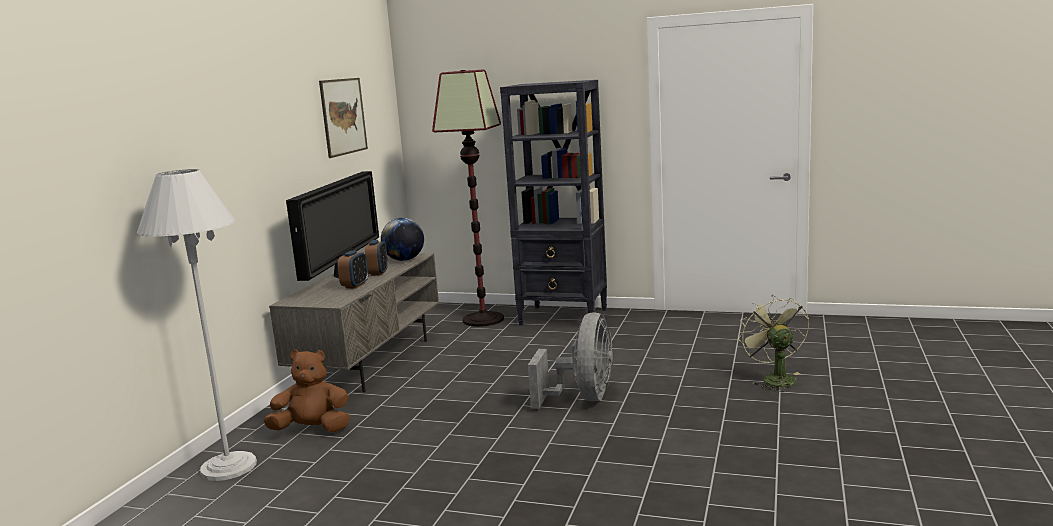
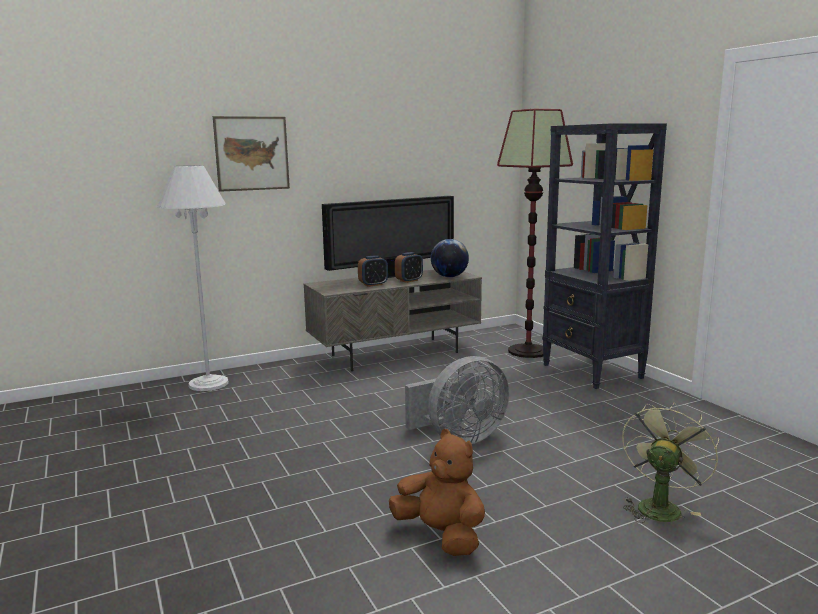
camera: 45 degrees right, 0 degrees up
brown plush toy [263,350,350,432] -> brown plush toy moved to [389,429,485,556]
picture [319,78,368,158] -> picture moved to [213,116,290,192]

